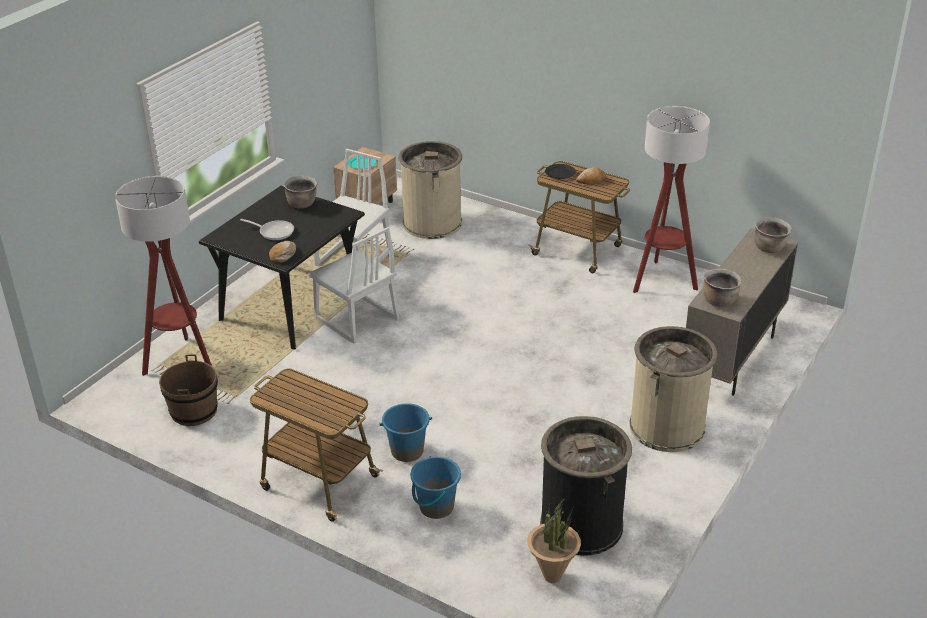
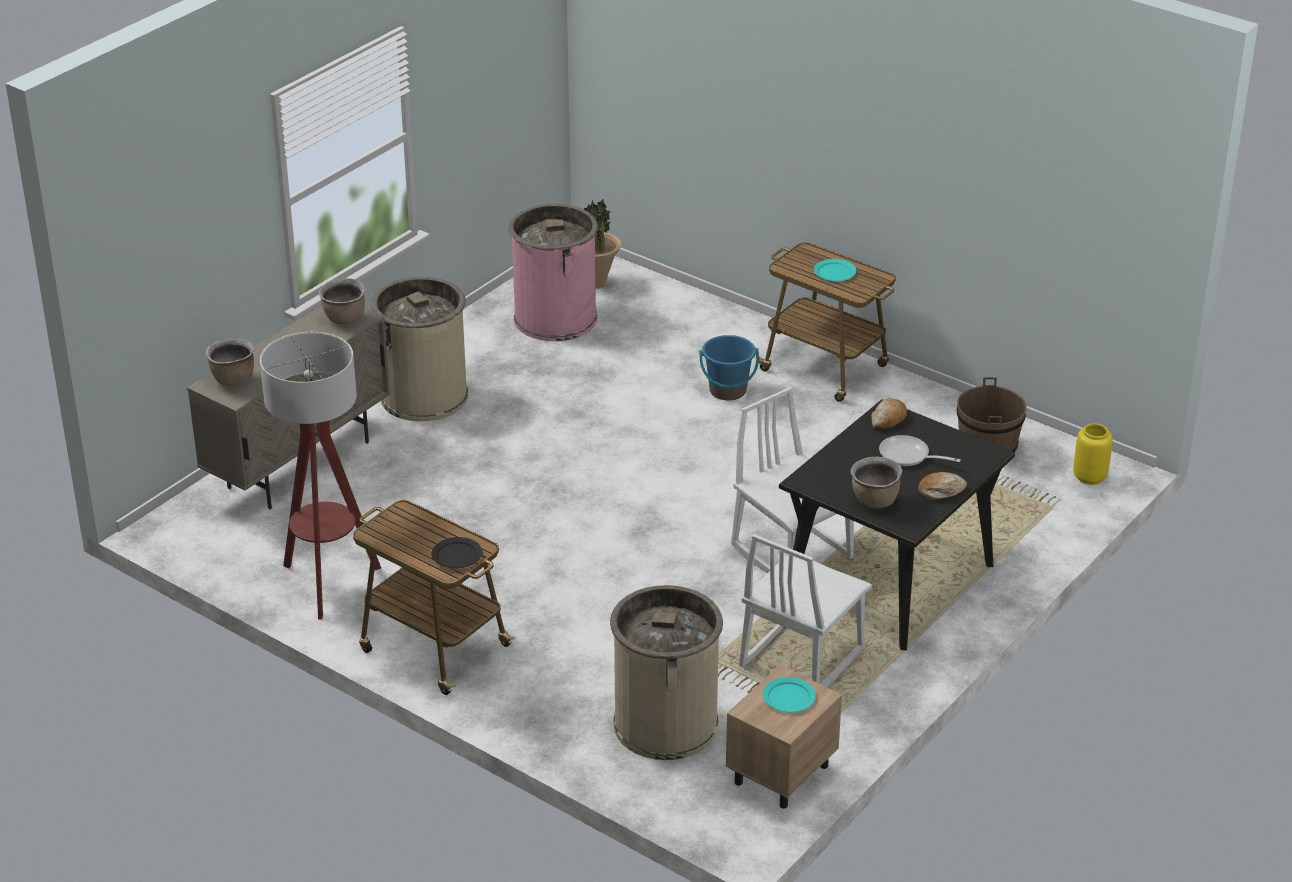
camera: 175 degrees left, 0 degrees up
floor lamp [115,176,212,376] -> none
blue bucket [411,456,461,519] -> none
black trash can [540,416,632,556] -> pink trash can [509,204,598,341]
bread [576,167,606,184] -> bread moved to [918,472,967,500]
none -> turquoise plate [814,259,857,281]
none -> yellow vase [1073,423,1113,485]

